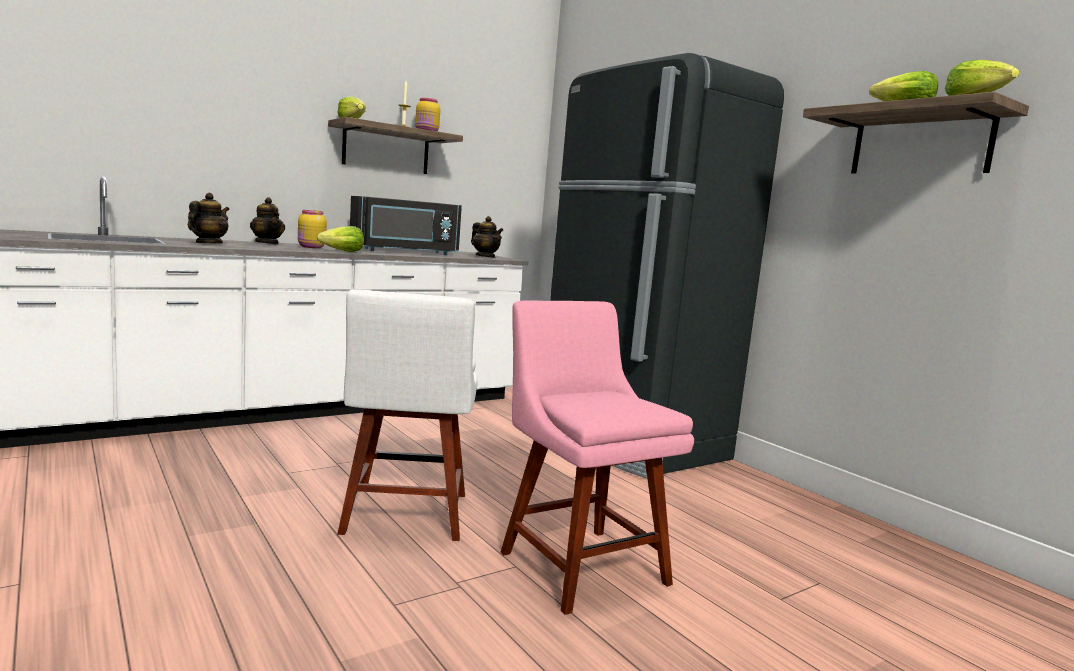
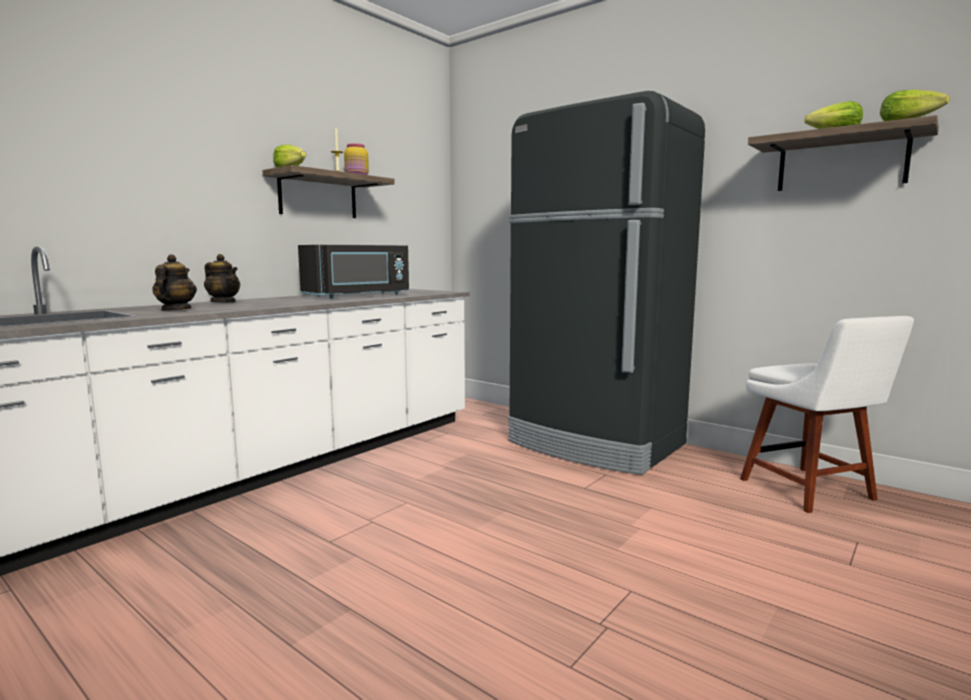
camera: 15 degrees left, 0 degrees up
yellow jar [298,210,327,248] -> none
lettuce [316,226,364,252] -> none
white chair [337,290,478,541] -> white chair moved to [740,316,914,513]
teapot [471,216,503,258] -> none
pink chair [501,300,694,615] -> none

